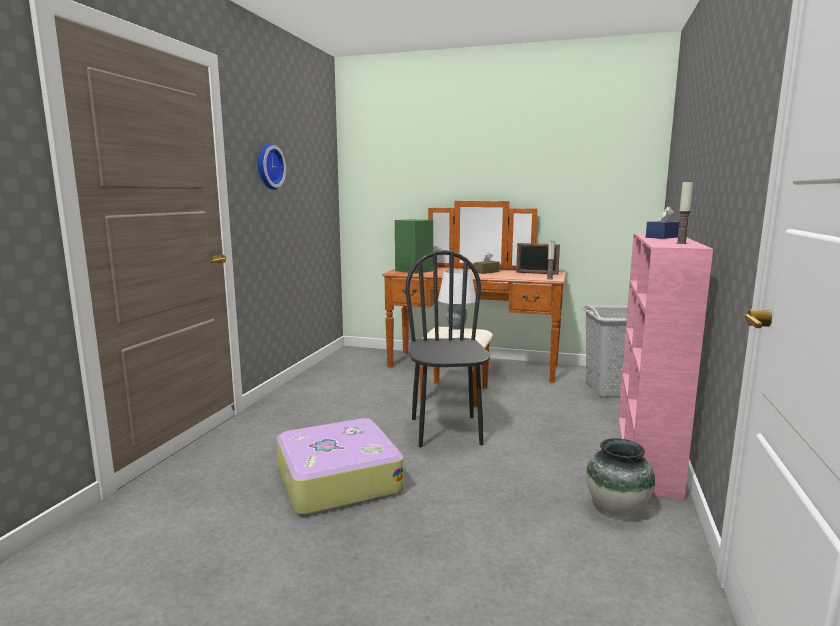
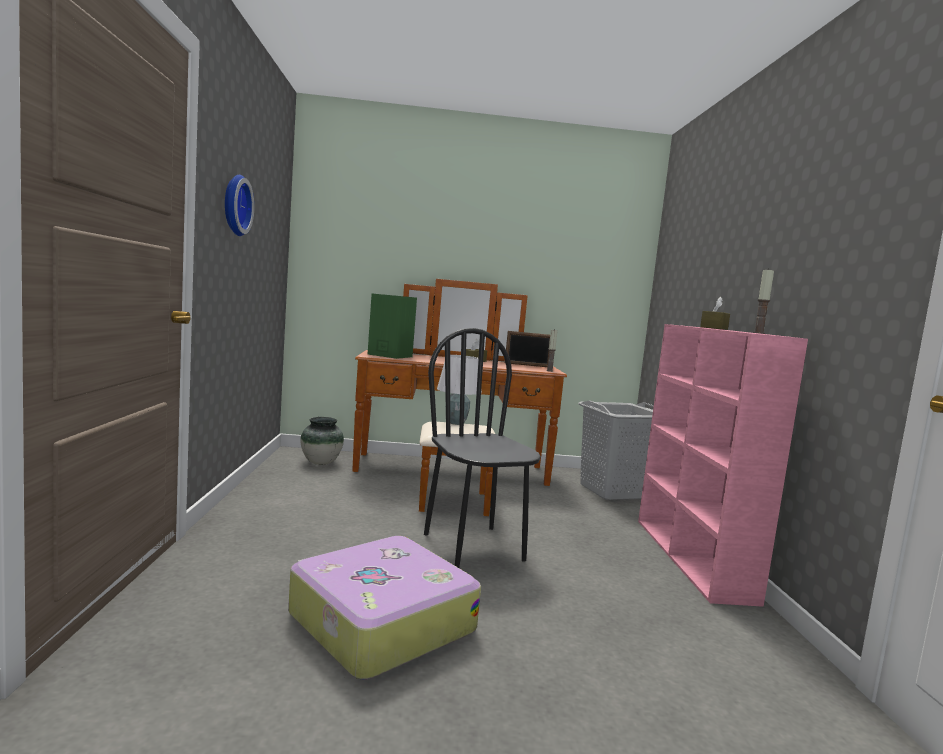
camera: 20 degrees left, 5 degrees down
vase [586,438,655,517] -> vase moved to [300,417,344,465]
blue tissue box [646,206,679,239] -> brown tissue box [700,297,730,330]

